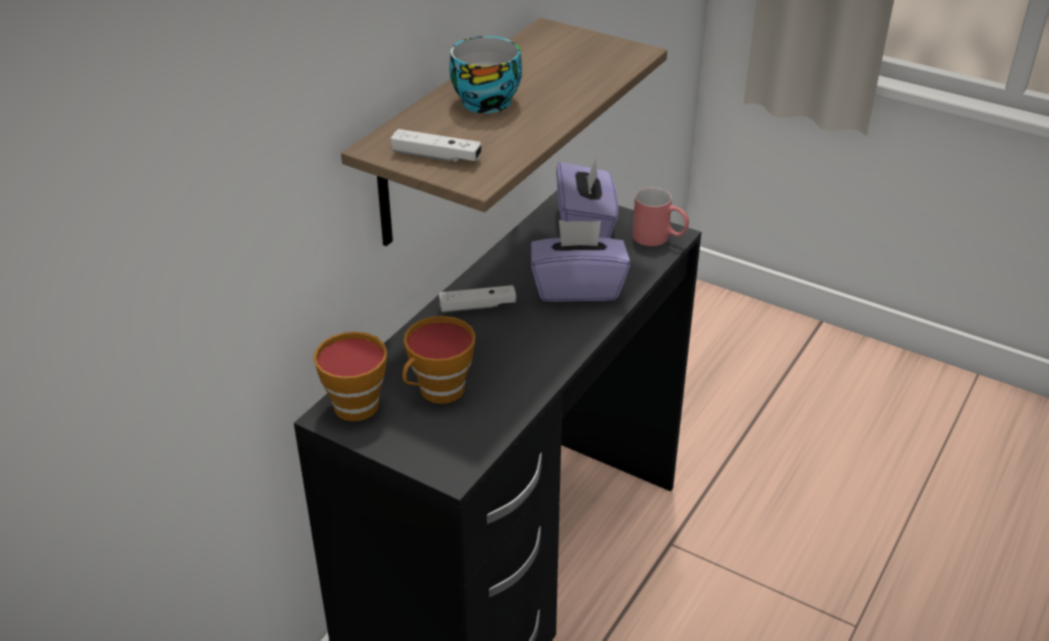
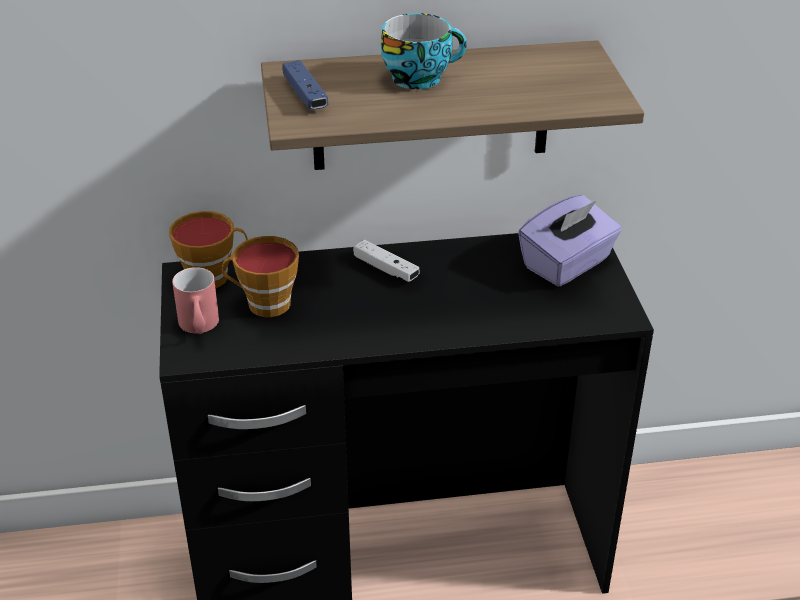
camera: 50 degrees right, 0 degrees up
white game controller [390,129,482,162] -> blue game controller [282,60,328,109]
purple tissue box [531,220,630,302] -> none
red mug [632,187,689,246] -> red mug moved to [172,267,219,334]

